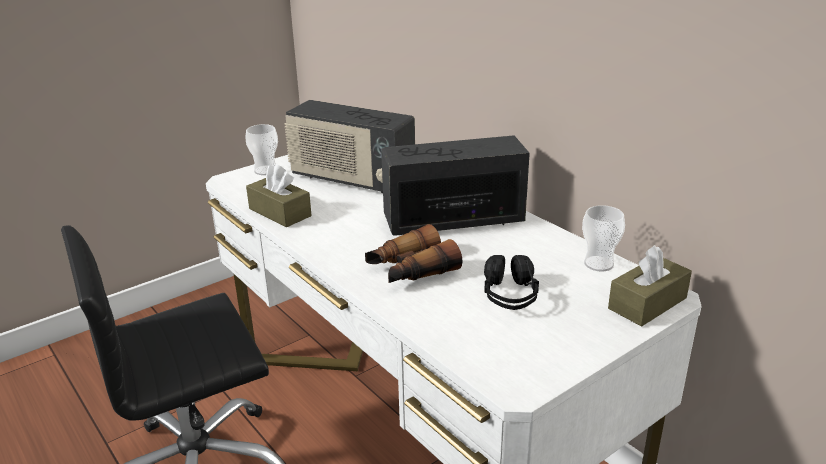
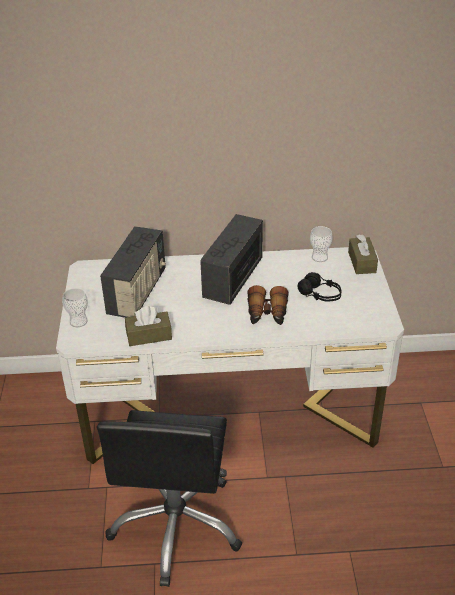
camera: 55 degrees left, 10 degrees up
radio [284,100,415,193] -> radio turned 45 degrees counterclockwise [100,226,166,318]

